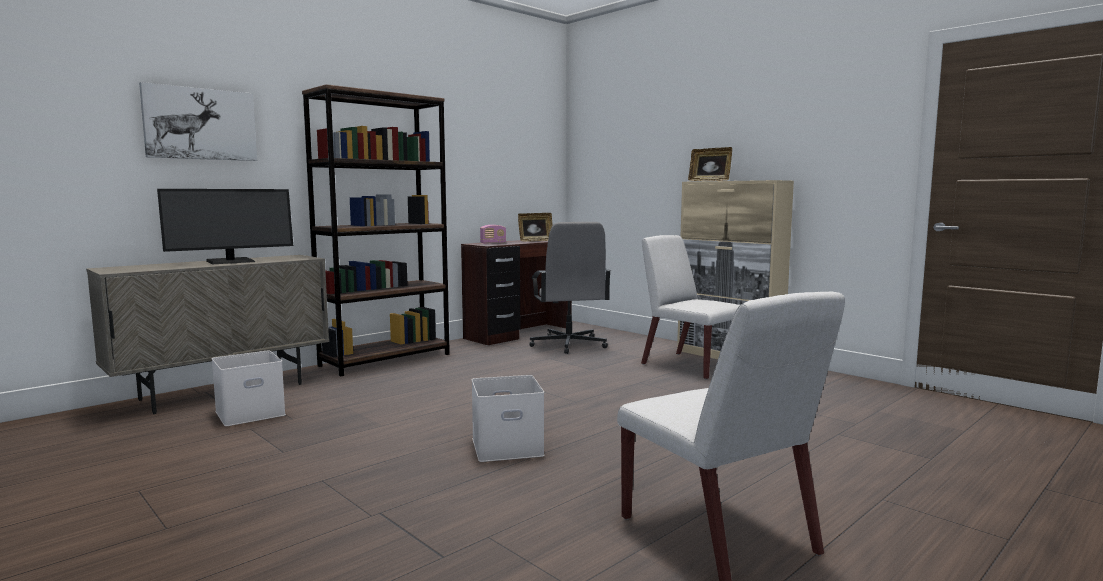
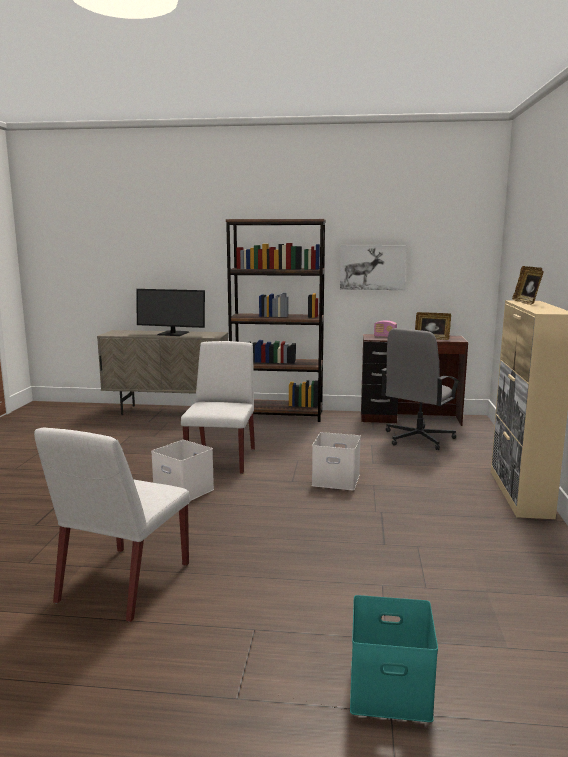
camera: 50 degrees right, 5 degrees up
picture [139,82,257,161] -> picture moved to [340,245,407,290]
white storage box [212,350,286,426] -> white storage box moved to [312,432,361,490]
white chair [641,235,740,380] -> white chair moved to [181,341,255,474]
none -> turquoise storage box [350,595,438,722]

